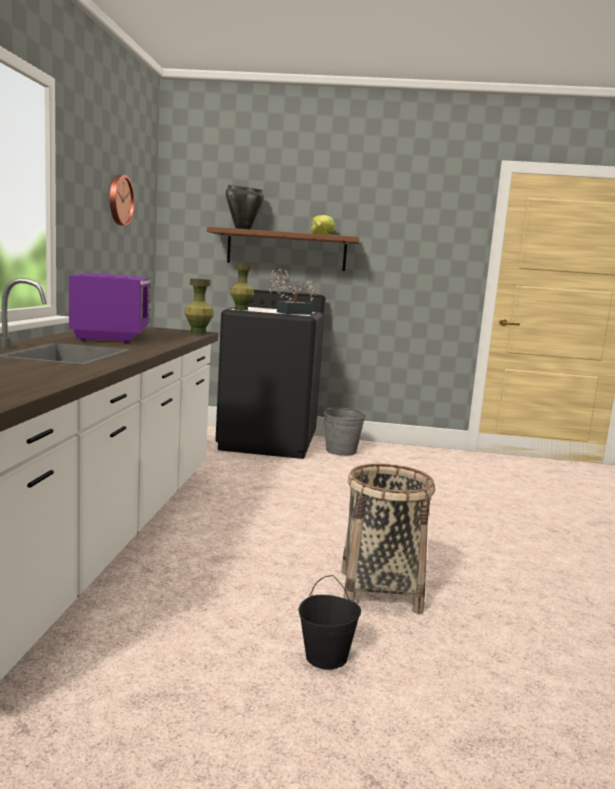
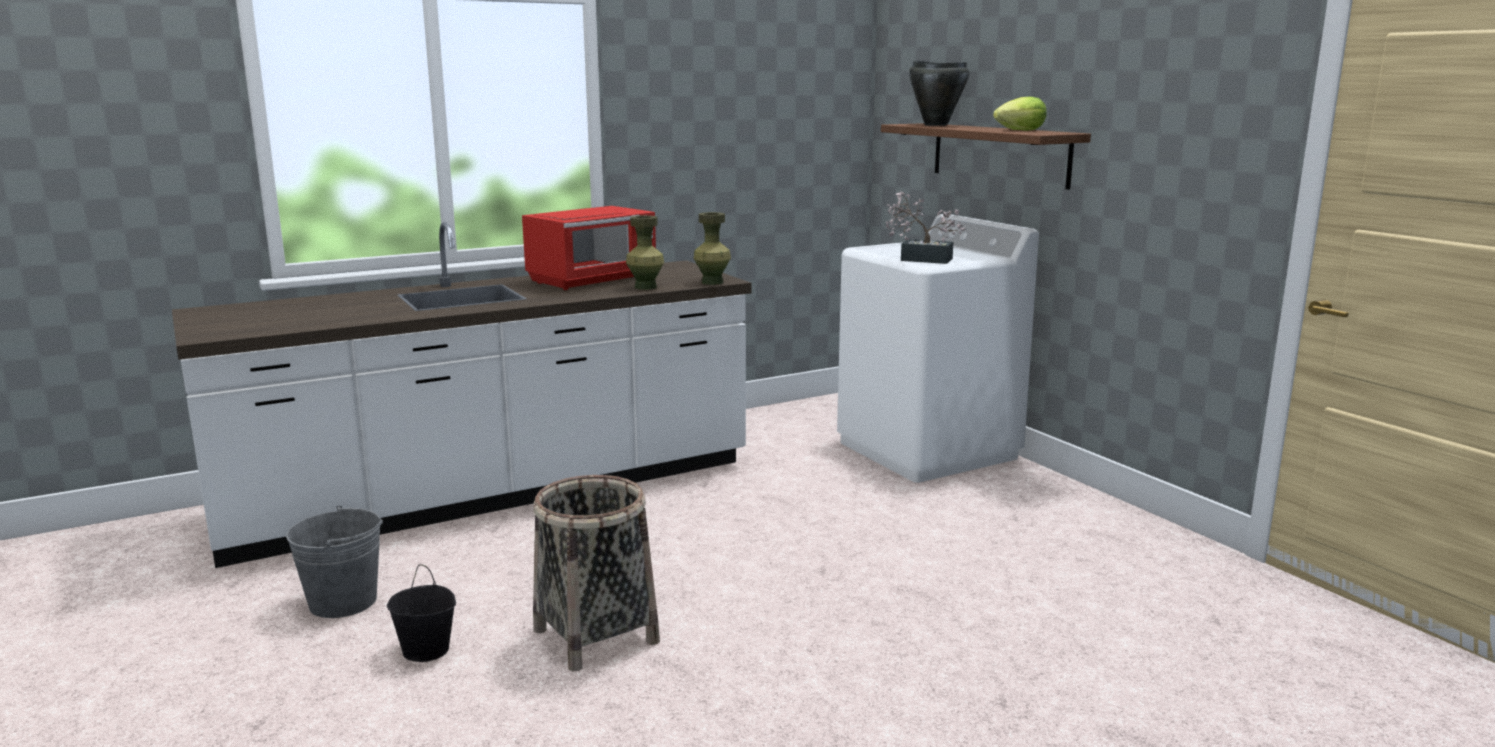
camera: 55 degrees right, 5 degrees up
purple microwave [69,273,151,343] -> red microwave [522,206,656,290]
wall clock [110,175,135,226] -> none
black washing machine [215,290,326,459] -> white washing machine [837,214,1039,483]
green vase [230,264,254,311] -> green vase moved to [626,215,664,290]
grey bucket [324,408,365,456] -> grey bucket moved to [286,506,383,618]

